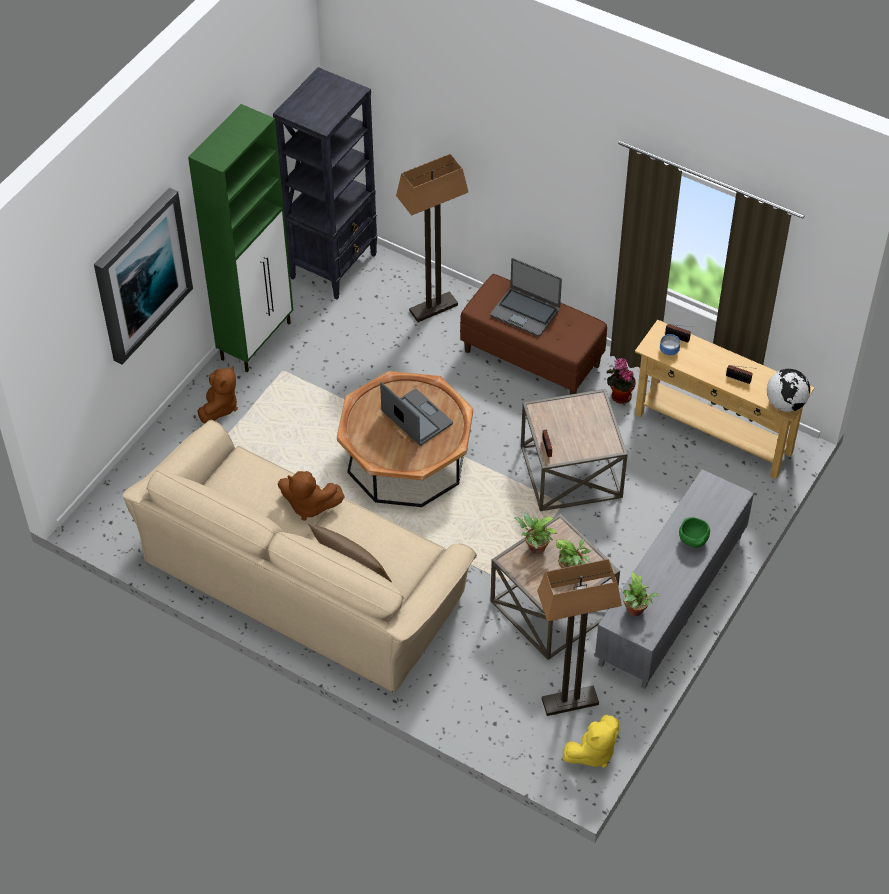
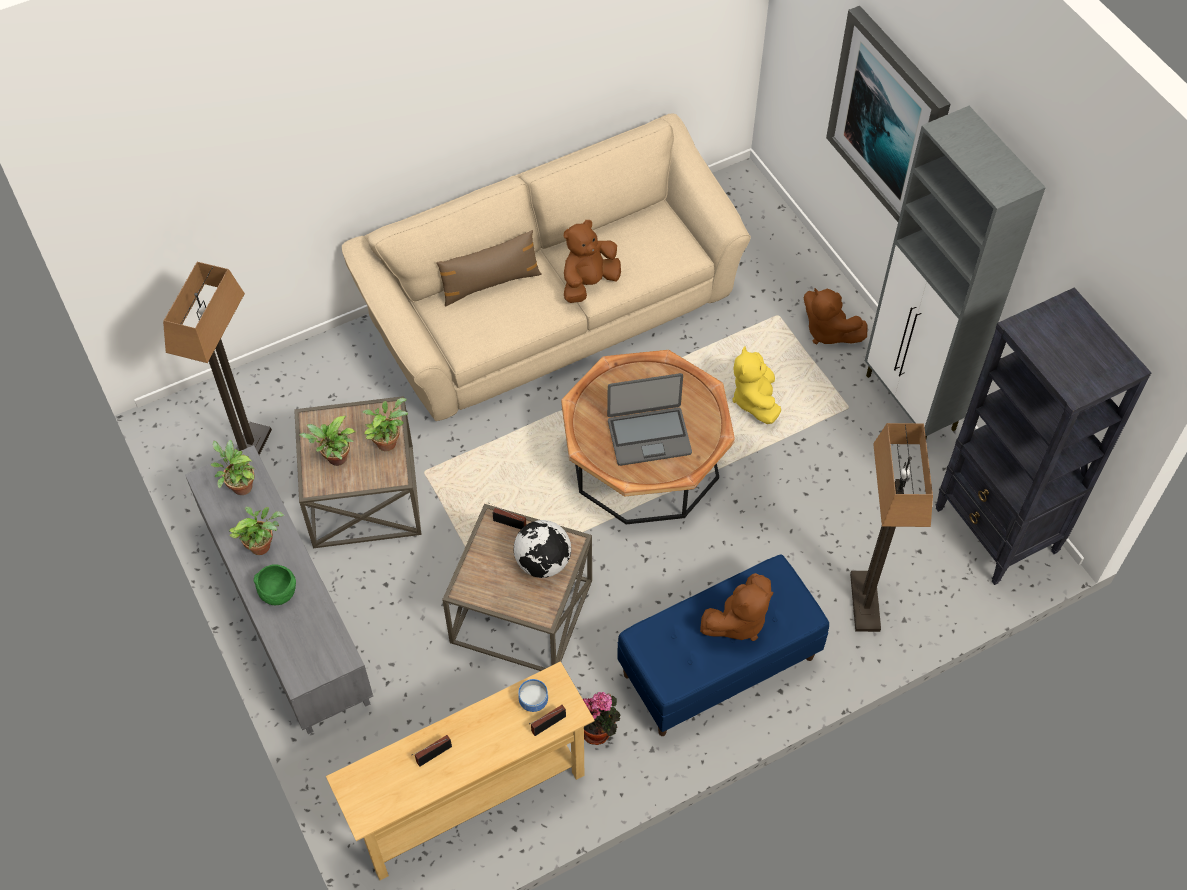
camera: 120 degrees right, 5 degrees up
green cabinet [188,104,293,372] -> grey cabinet [865,106,1046,439]
brown bench [460,274,607,395] -> blue bench [617,555,829,736]
laptop [490,258,562,337] -> brown plush toy [700,573,773,641]
yellow plush toy [563,715,619,768] -> yellow plush toy moved to [733,346,781,424]
globe [767,369,810,412] -> globe moved to [514,520,571,578]
none -> potted plant [229,507,284,555]

